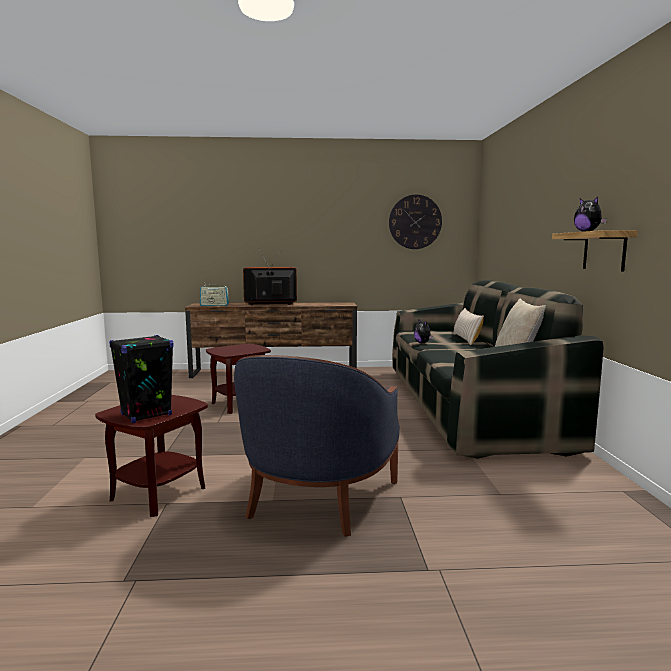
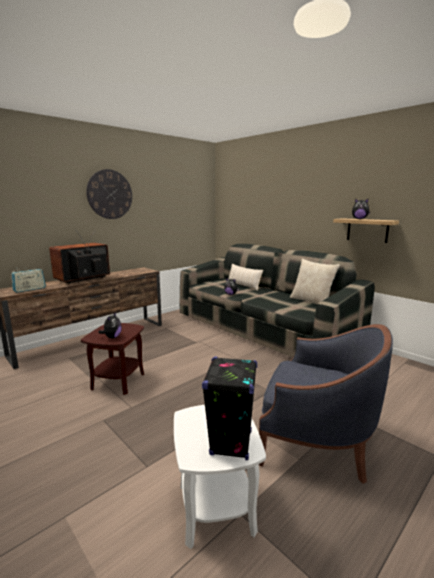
camera: 40 degrees left, 5 degrees up
brown side table [95,395,208,517] -> white side table [174,405,266,549]
blue armchair [234,355,400,537] -> blue armchair turned 45 degrees counterclockwise [259,324,393,484]
wall clock [389,195,442,249] -> wall clock moved to [86,169,132,219]
none -> plush toy [98,312,122,338]

